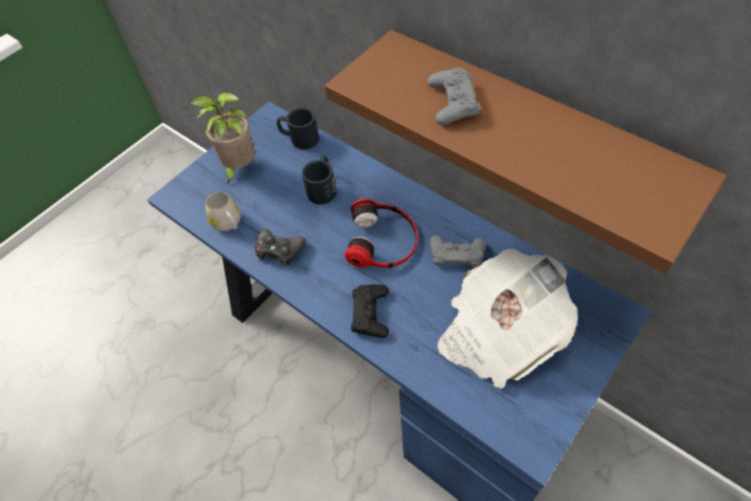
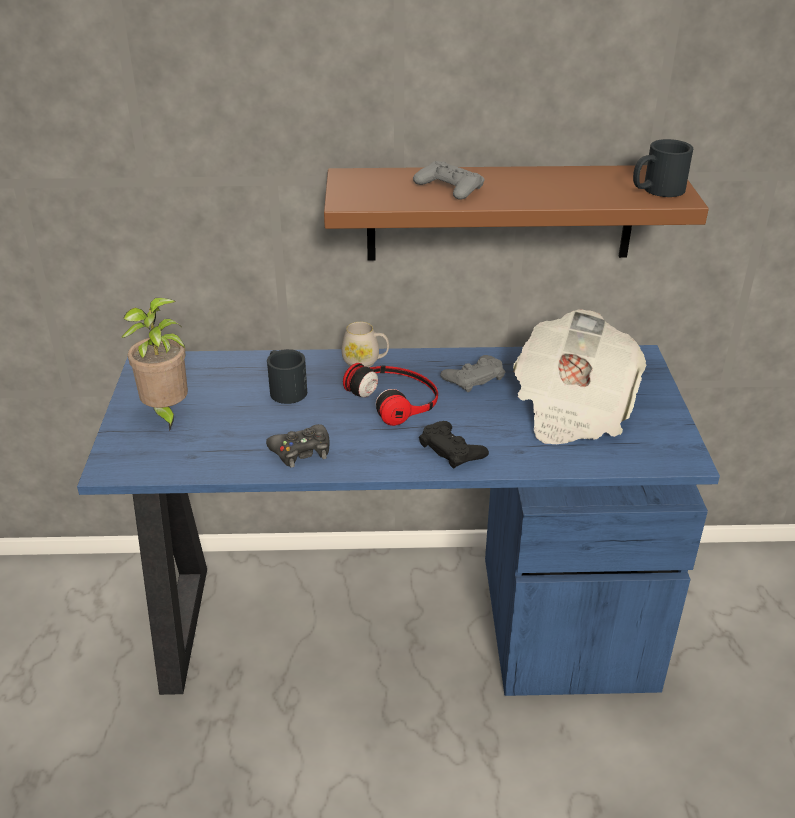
camera: 45 degrees left, 20 degrees down
white mug [206,192,240,231] -> white mug moved to [342,322,389,367]
black mug [277,107,319,150] -> black mug moved to [633,139,693,197]

